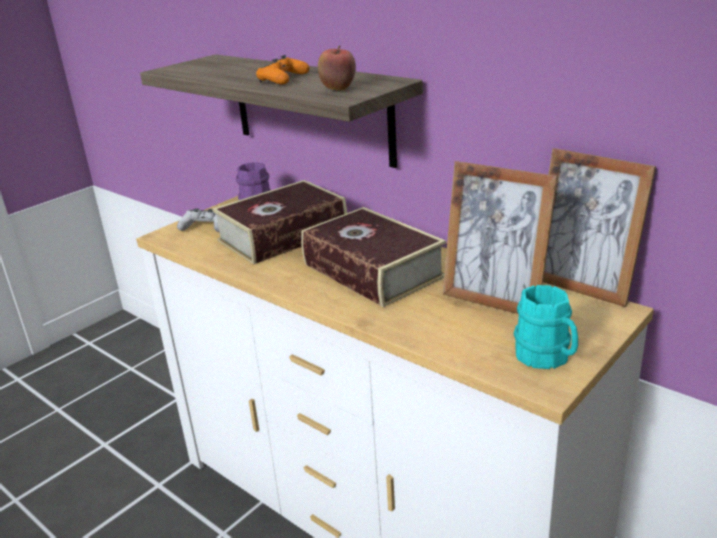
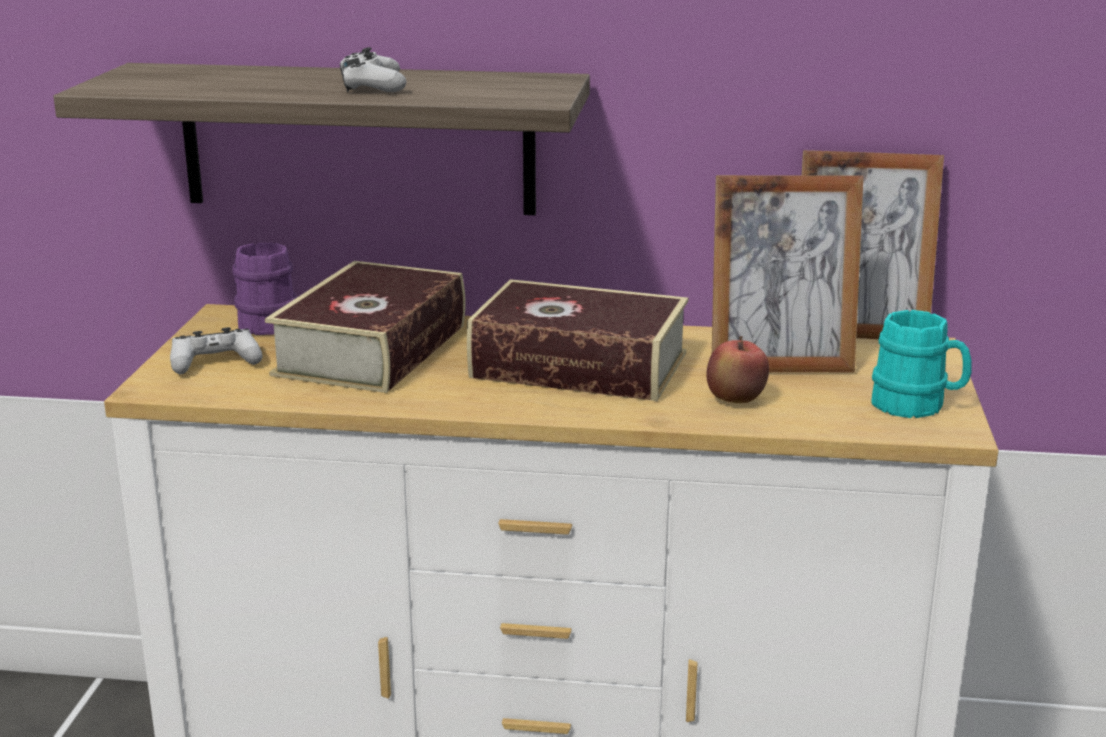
camera: 35 degrees left, 5 degrees down
orange game controller [256,55,310,85] -> white game controller [340,47,406,93]
apple [318,45,356,91] -> apple moved to [706,336,769,403]

